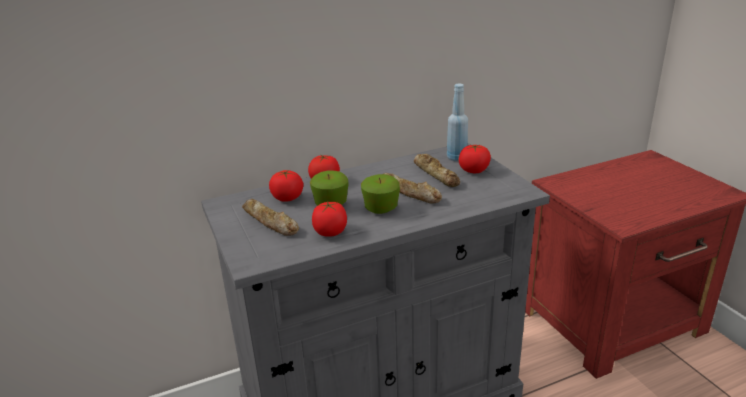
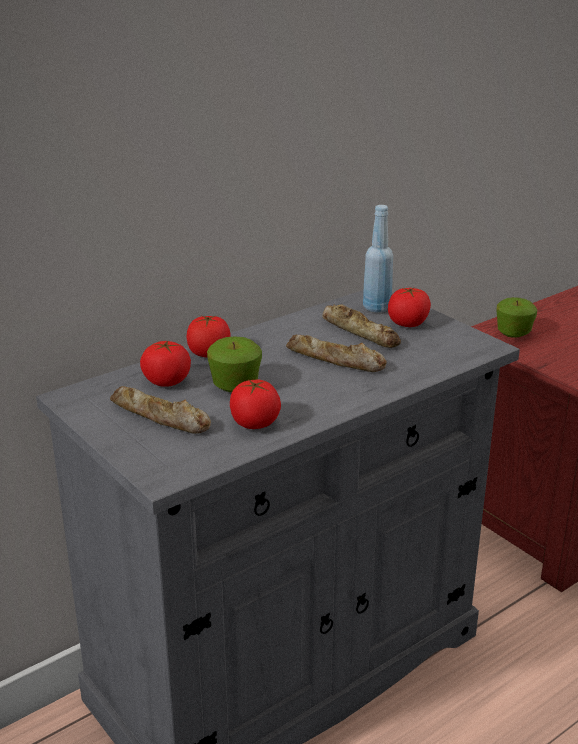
camera: 15 degrees left, 0 degrees up
apple [361,174,400,214] -> apple moved to [496,297,537,338]

